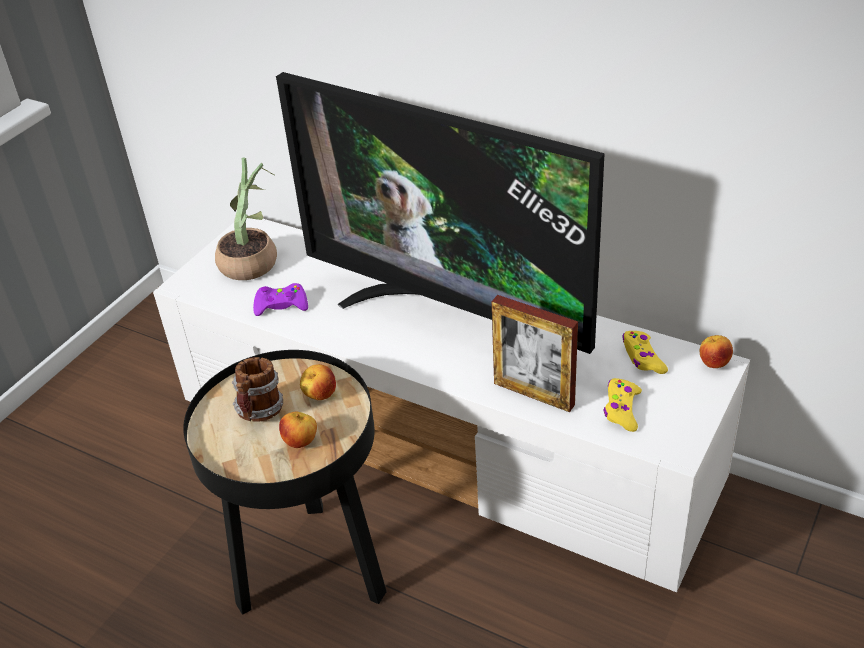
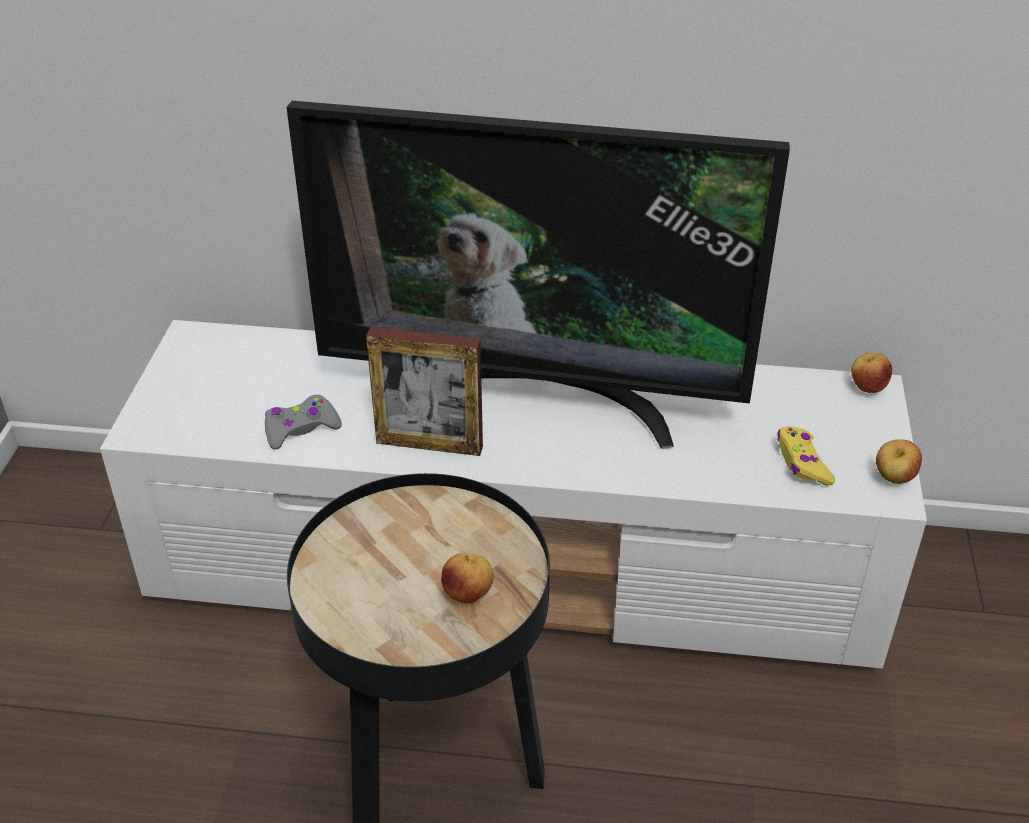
camera: 25 degrees left, 0 degrees up
potted plant [215,157,277,280] -> none
mug [232,357,283,422] -> none
purple game controller [253,283,308,316] -> grey game controller [265,395,342,450]
apple [300,364,336,400] -> apple moved to [876,439,922,484]
picture frame [491,295,578,412] -> picture frame moved to [366,327,483,456]
yellow game controller [622,331,668,374] -> none

